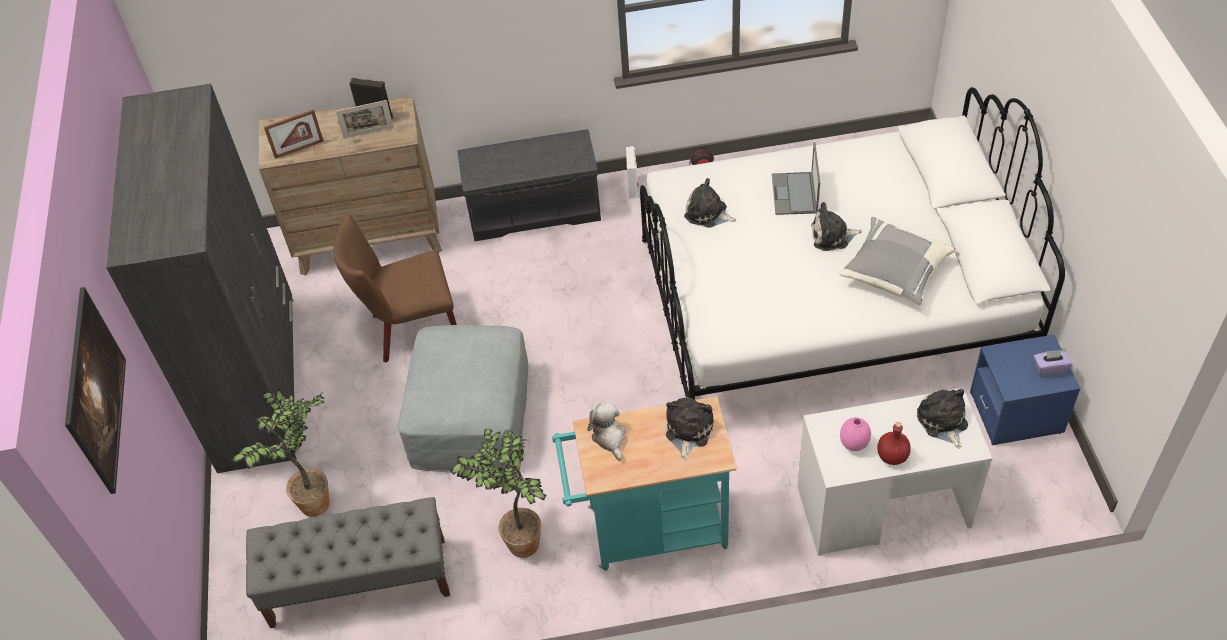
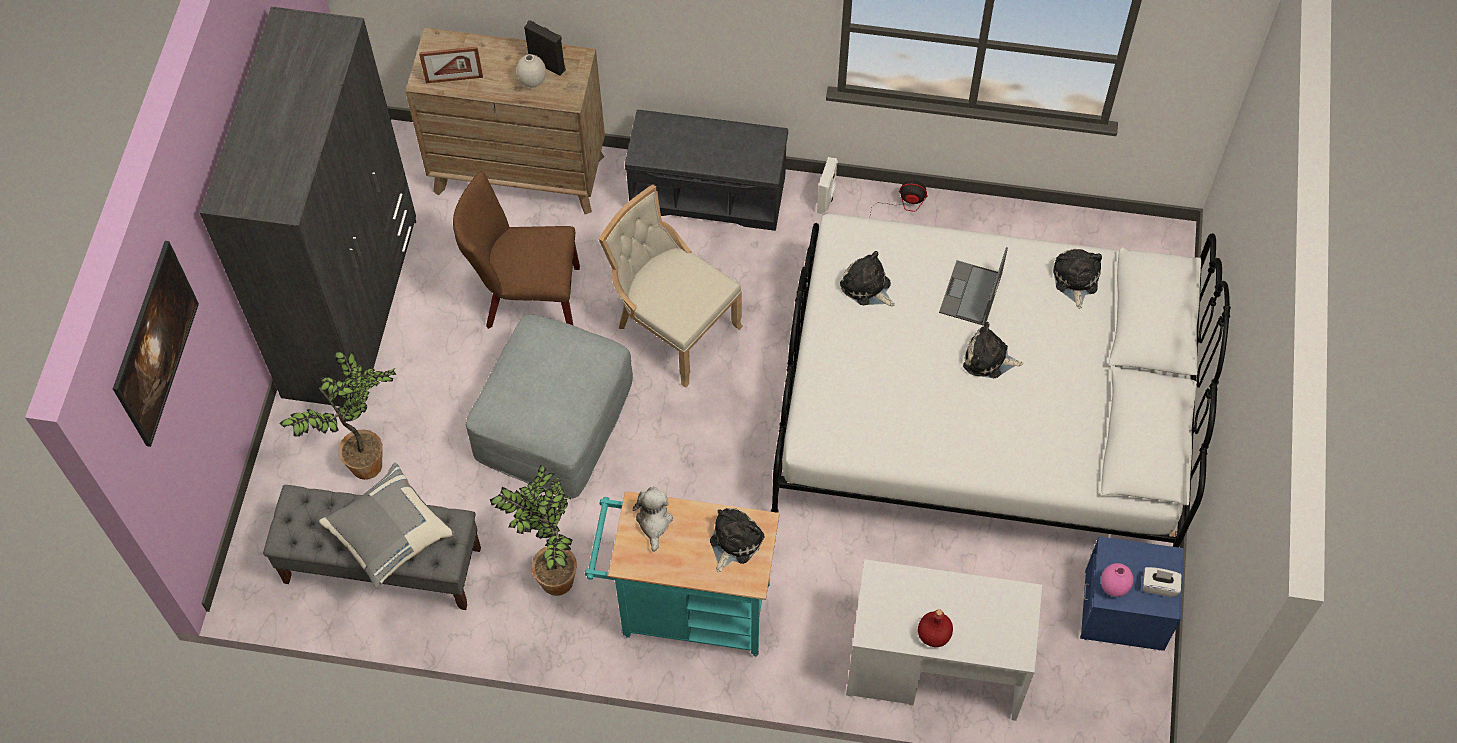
camera: 15 degrees right, 10 degrees up
picture frame [336,100,394,138] -> white vase [517,54,546,88]
grey pillow [839,217,955,305] -> grey pillow moved to [319,463,455,589]
pink vase [840,417,871,451] -> pink vase moved to [1101,563,1133,597]
plush toy [917,388,968,448] -> plush toy moved to [1053,249,1102,309]
purple tissue box [1033,350,1073,377] -> white tissue box [1143,567,1182,597]
none -> beige chair [599,184,743,388]

